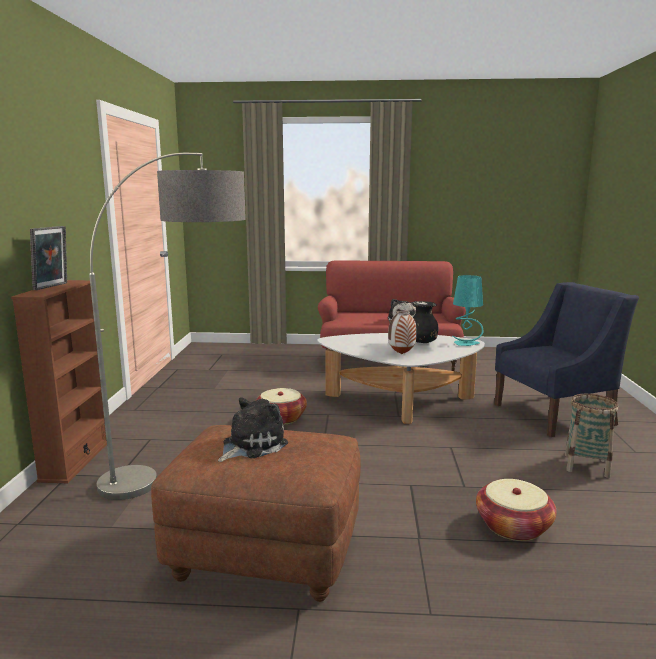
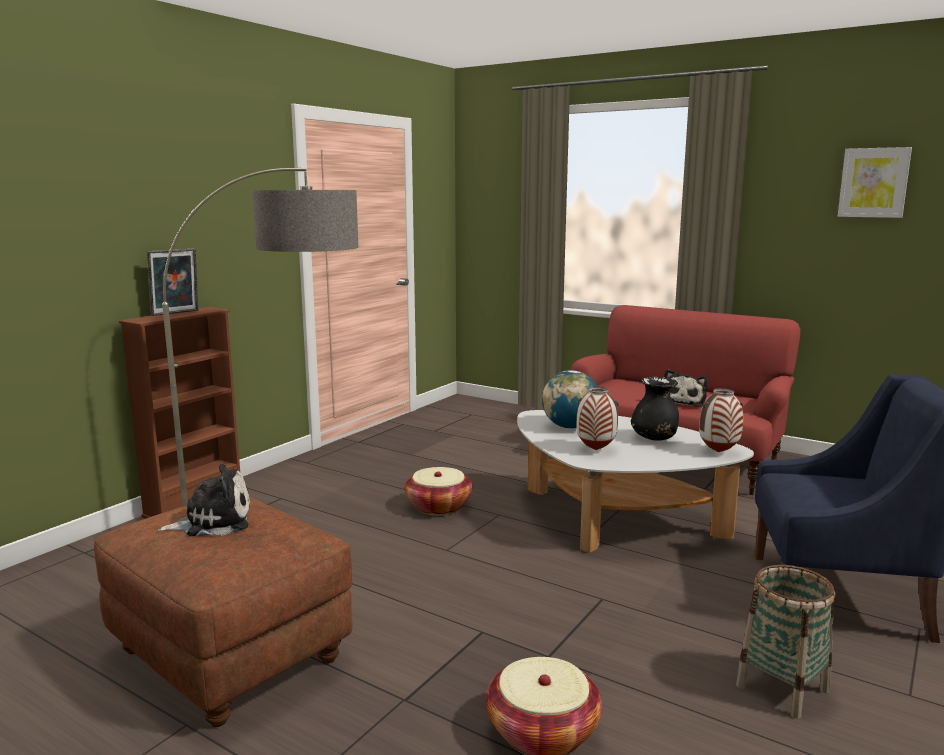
camera: 30 degrees right, 0 degrees up
turquoise table lamp [452,275,484,346] -> vase [699,388,743,452]
none -> globe [542,370,597,429]
none -> picture [838,147,912,218]

